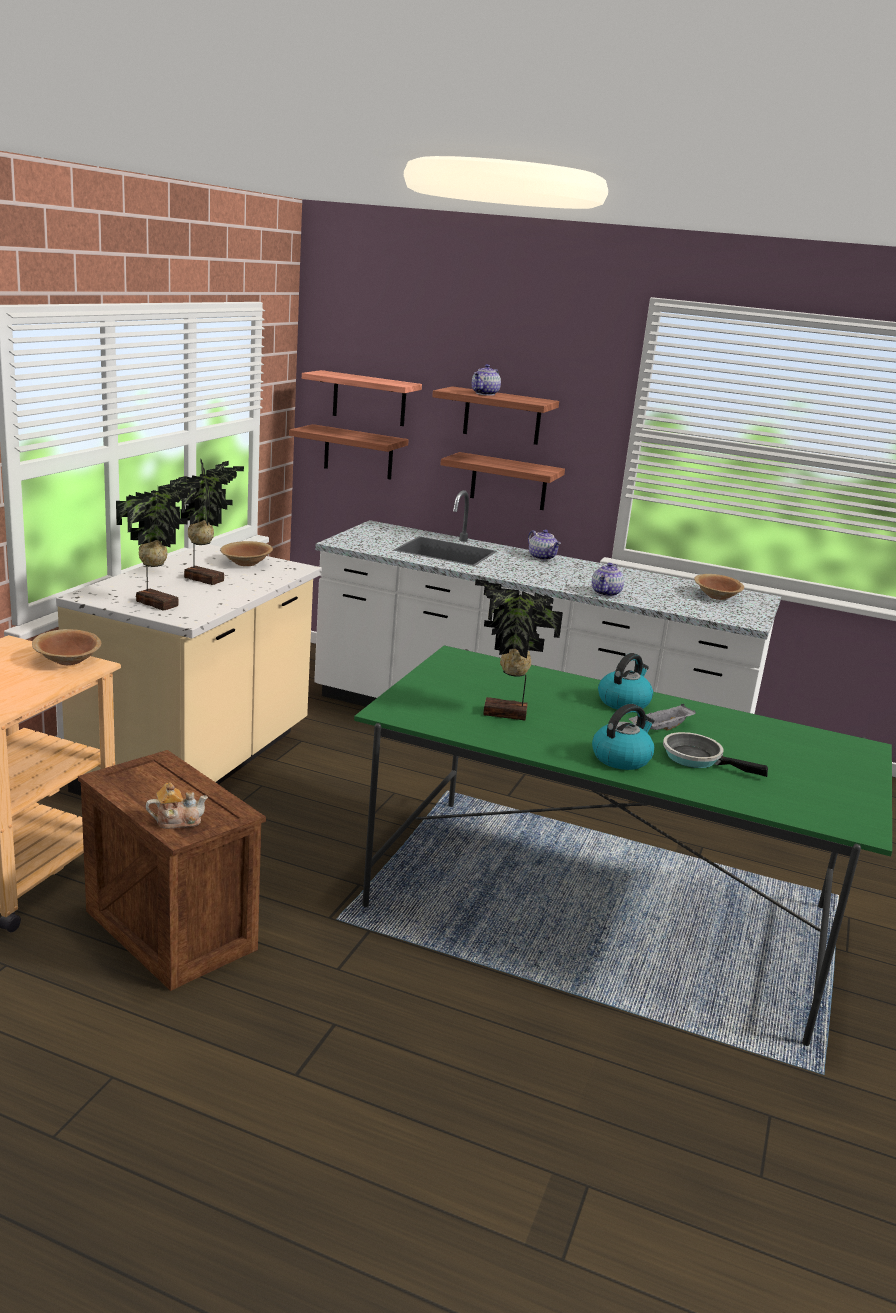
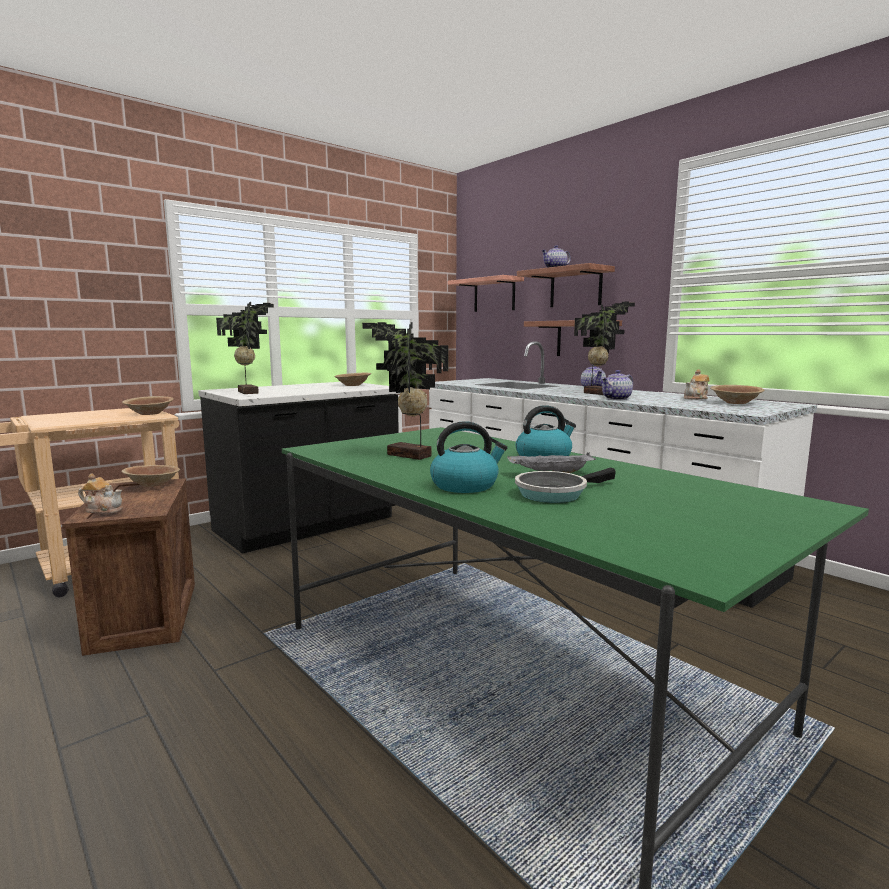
camera: 30 degrees right, 10 degrees down
beige counter [56,544,322,796] -> black counter [198,382,400,554]
potted plant [168,459,244,585] -> potted plant moved to [574,301,635,395]
shelf [289,424,409,480] -> none
frying pan [663,732,768,777] -> frying pan turned 90 degrees counterclockwise [515,467,616,503]
none -> brown bowl [121,465,180,487]
none -> teapot [684,369,710,399]

